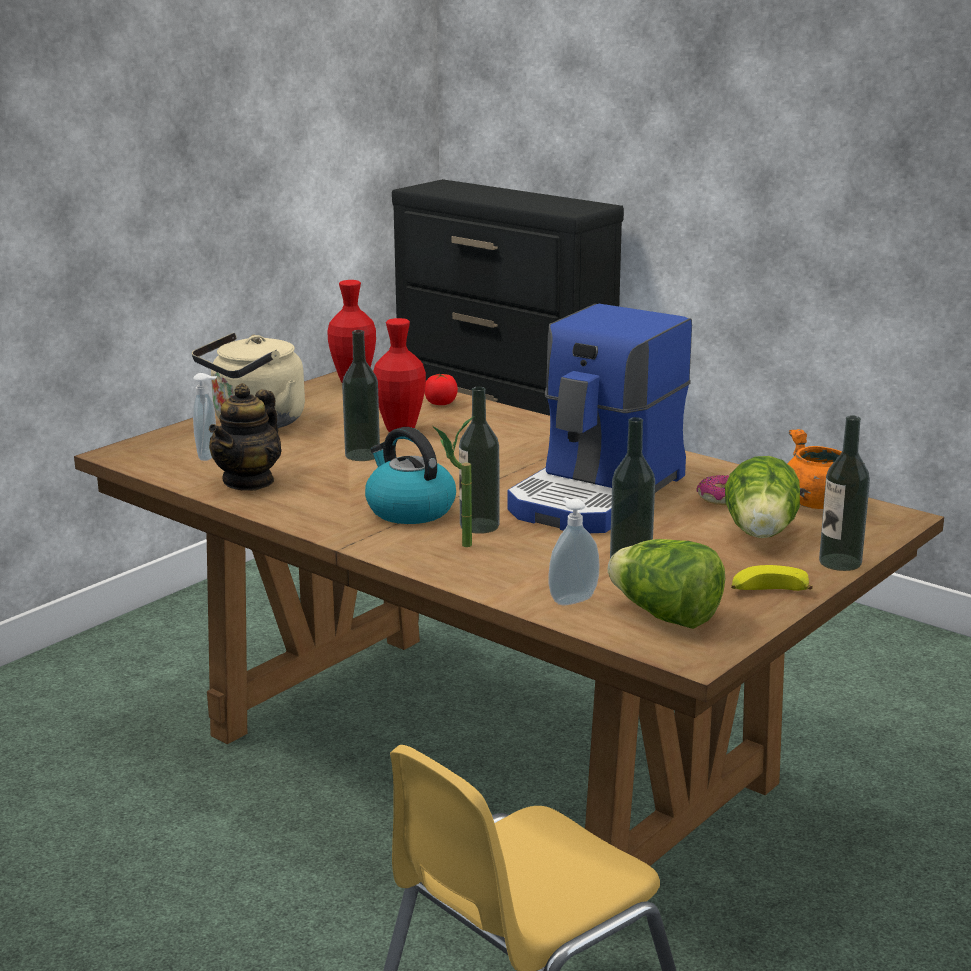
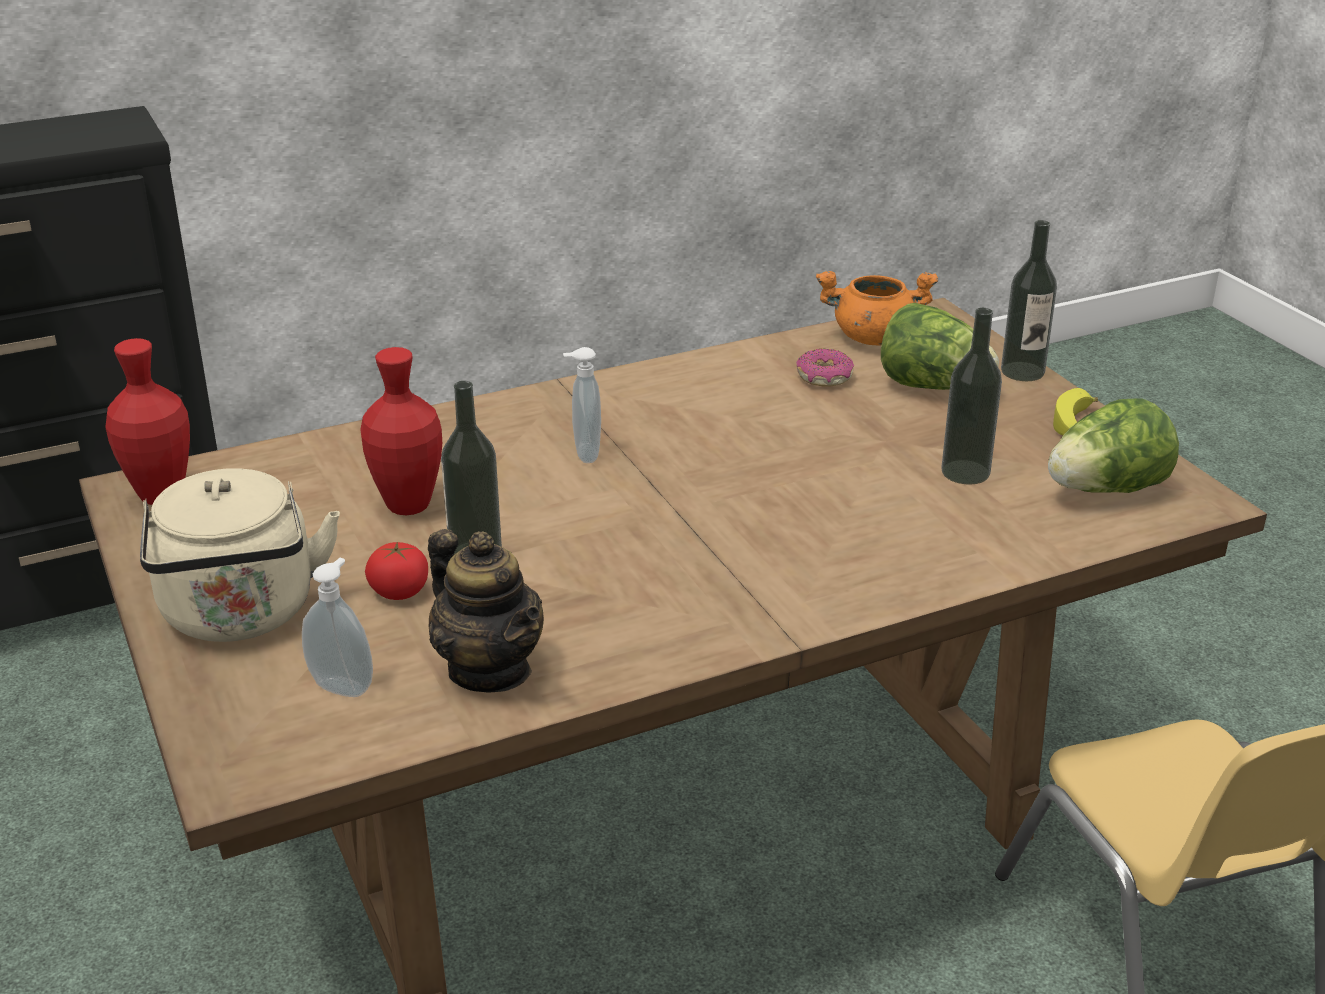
camera: 65 degrees left, 10 degrees up
kettle [365,427,456,524] -> none
tomato [425,374,458,405] -> tomato moved to [365,542,428,600]
potted plant [433,416,474,547] -> none
bottle [459,386,499,534] -> none
coffee machine [507,304,692,533] -> none
soap dispenser [549,497,600,605] -> soap dispenser moved to [563,347,601,463]

